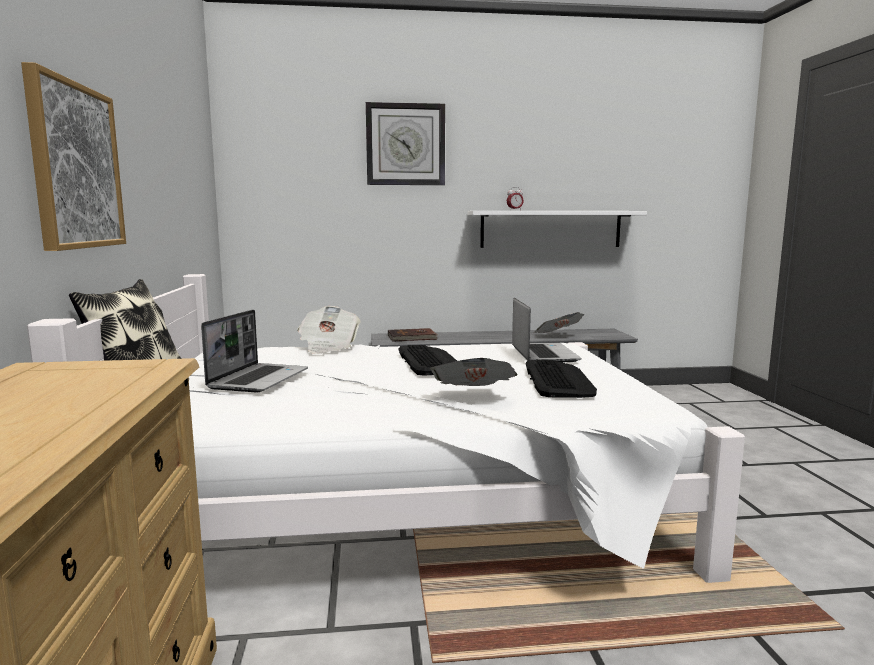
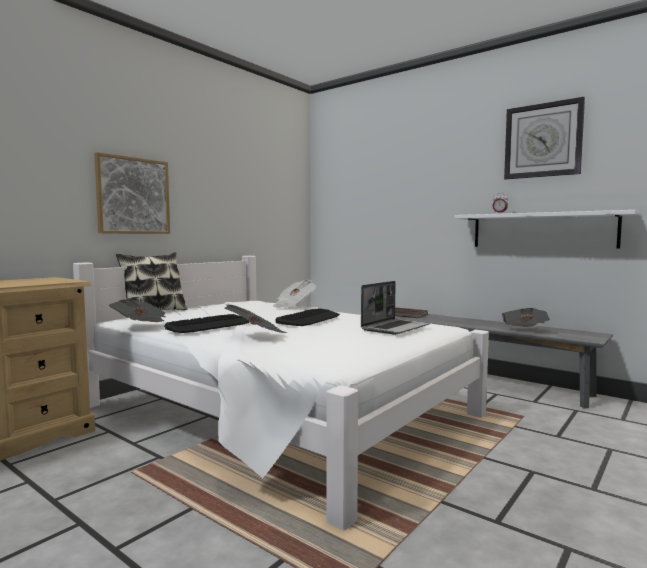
camera: 45 degrees right, 5 degrees down
laptop [201,310,308,392] -> none
wall clock [366,102,445,185] -> wall clock moved to [504,97,585,179]
keyboard [526,359,597,398] -> keyboard moved to [164,314,250,333]
none -> newspaper [109,299,166,322]

